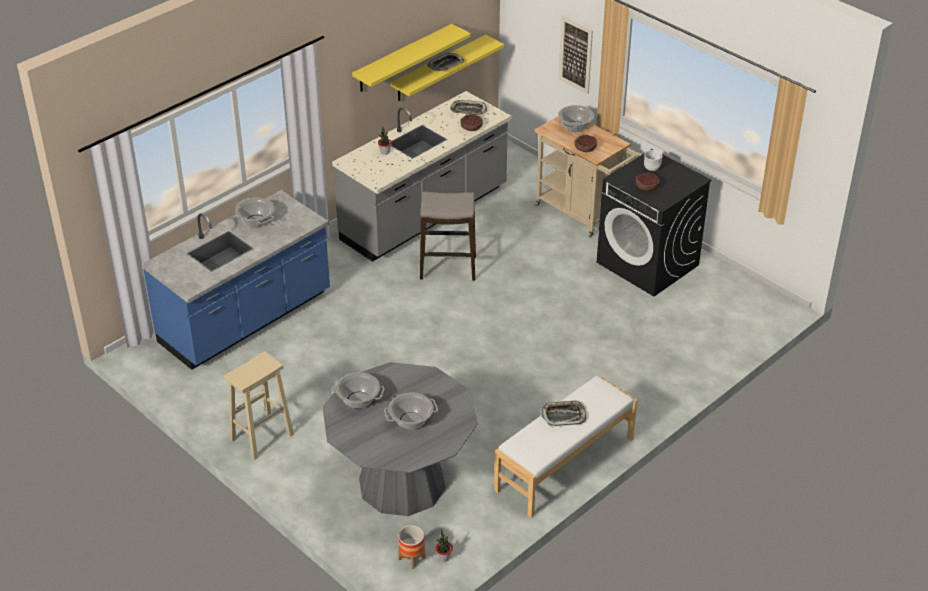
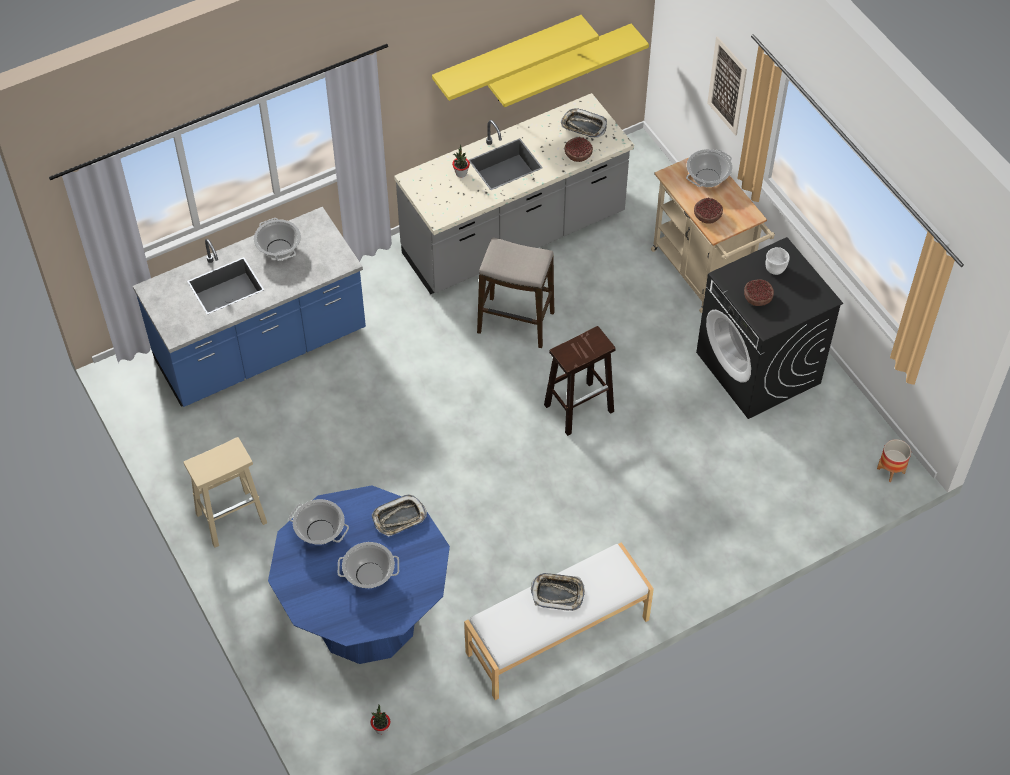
camera: 15 degrees right, 15 degrees up
grey dining table [322,362,478,516] -> blue dining table [268,485,450,664]
planter [398,525,425,569] -> planter moved to [877,439,911,482]
tray [427,53,464,71] -> tray moved to [372,494,427,537]
none -> brown stool [544,326,616,436]

